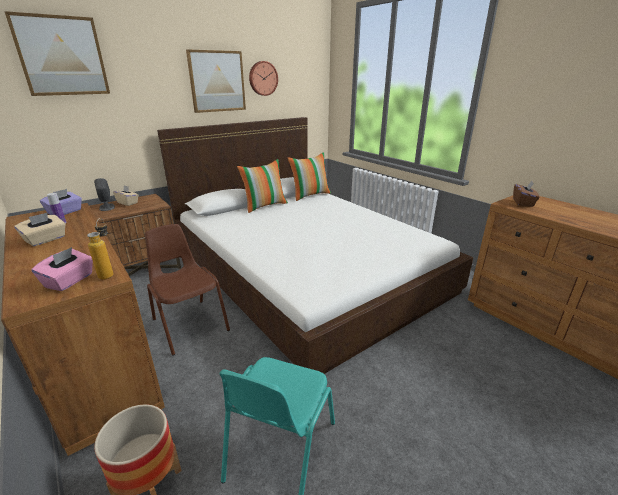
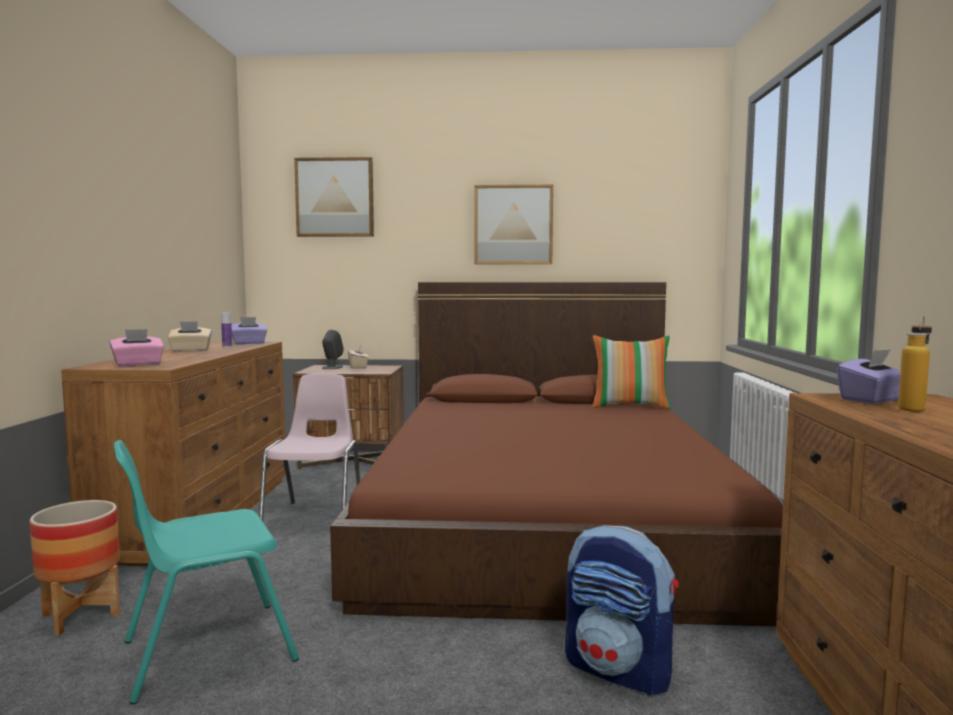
camera: 40 degrees right, 20 degrees down
bottle [87,218,113,280] -> bottle moved to [898,316,932,412]
brown chair [145,224,230,356] -> pink chair [259,373,360,521]
white bed [157,117,474,374] -> brown bed [330,282,783,627]
pillow [237,159,288,213] -> none
wall clock [249,61,278,96] -> none
brown tissue box [513,181,540,207] -> purple tissue box [837,349,901,404]
none -> backpack [565,525,679,695]

